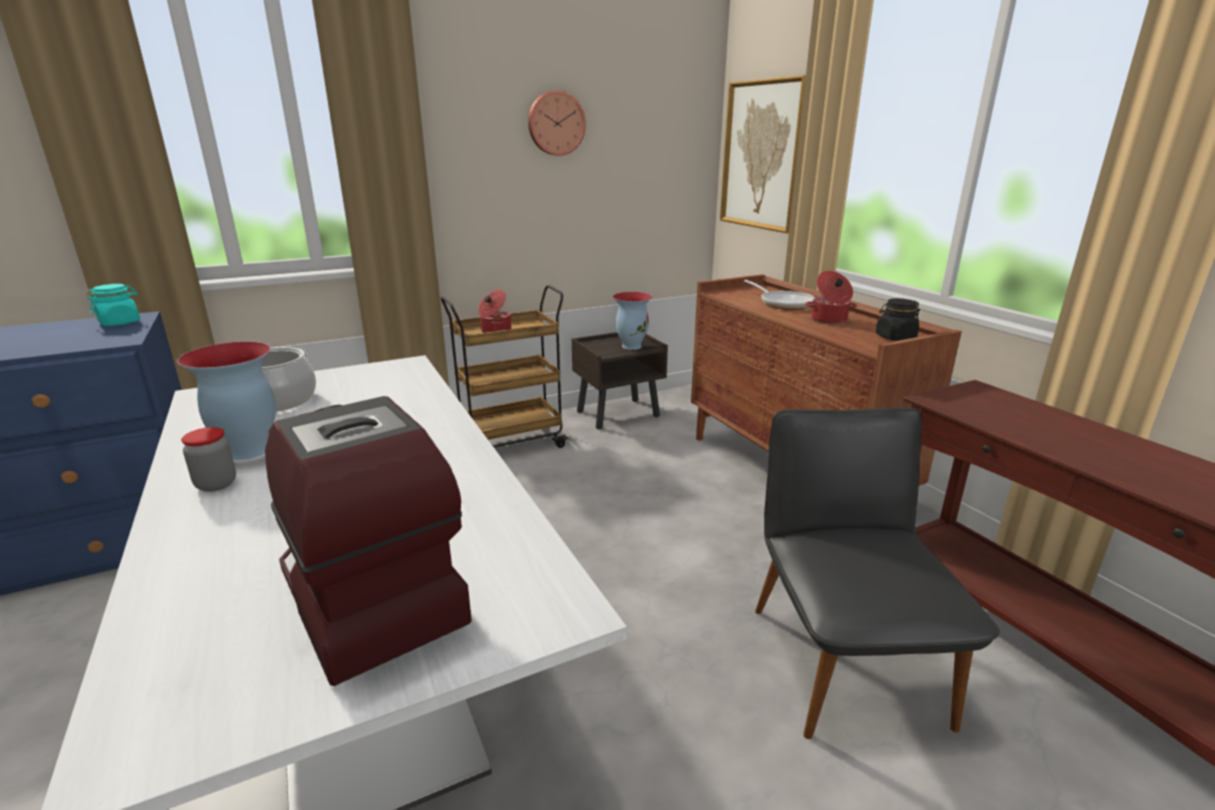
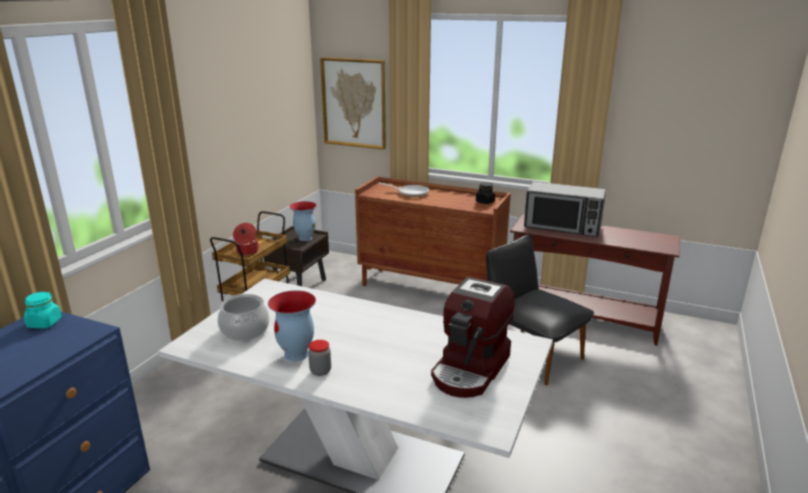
camera: 40 degrees left, 0 degrees up
coffee machine [265,396,472,686] -> coffee machine turned 75 degrees counterclockwise [431,277,515,398]
wall clock [528,91,586,156] -> none
cooking pot [805,271,857,324] -> none
none -> microwave [524,182,606,237]

